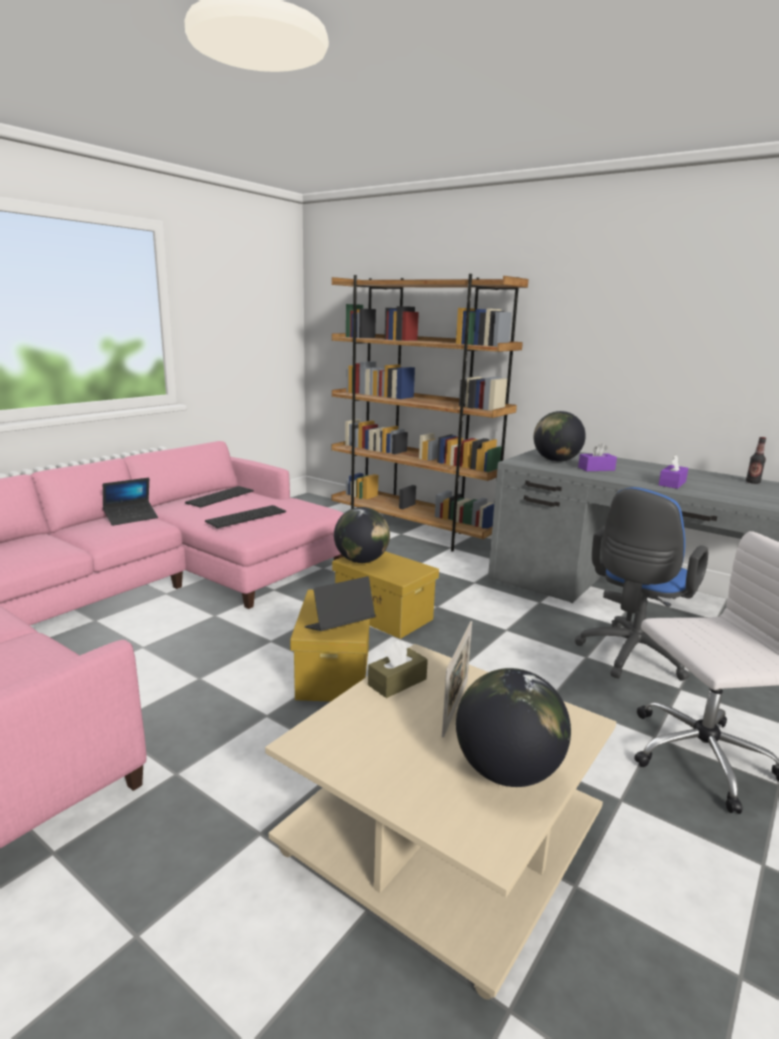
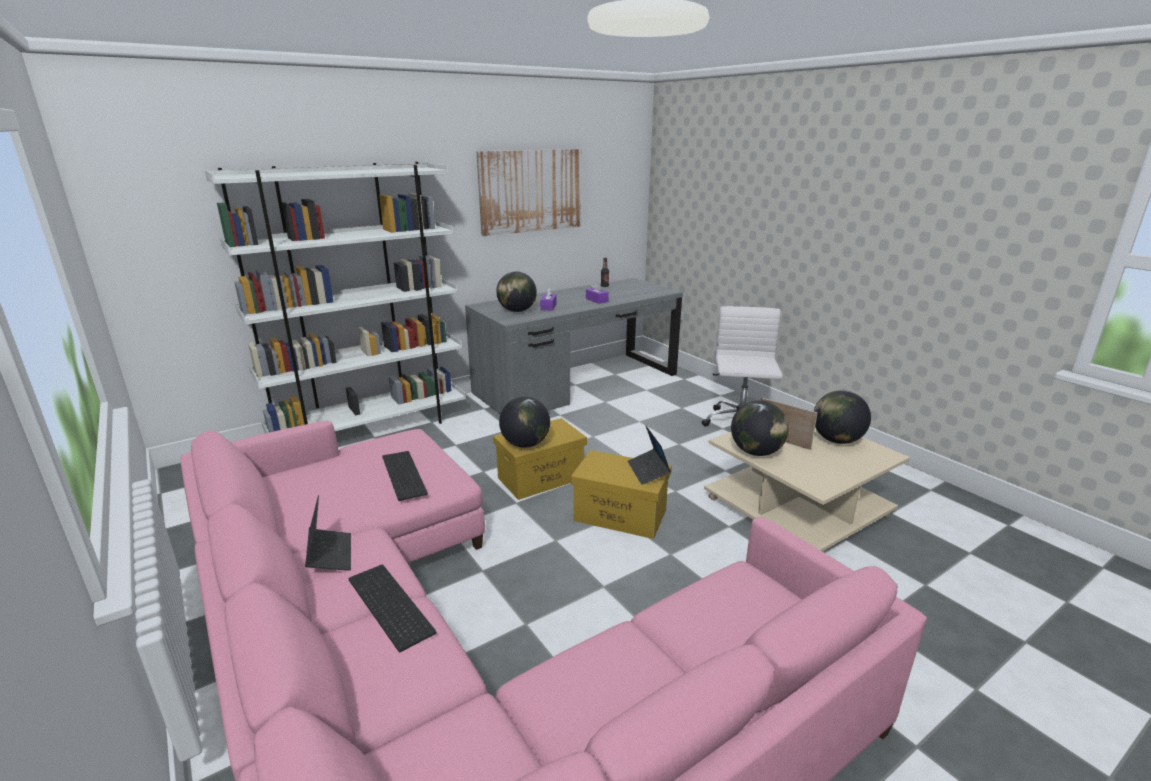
camera: 70 degrees left, 5 degrees up
keyboard [185,486,254,508] -> keyboard moved to [349,564,437,652]
brown bookcase [332,274,529,552] -> white bookcase [205,162,466,433]
brown tissue box [368,640,428,698] -> globe [731,400,789,456]
blue office chair [575,487,708,681] -> none
none -> picture [476,149,582,236]

